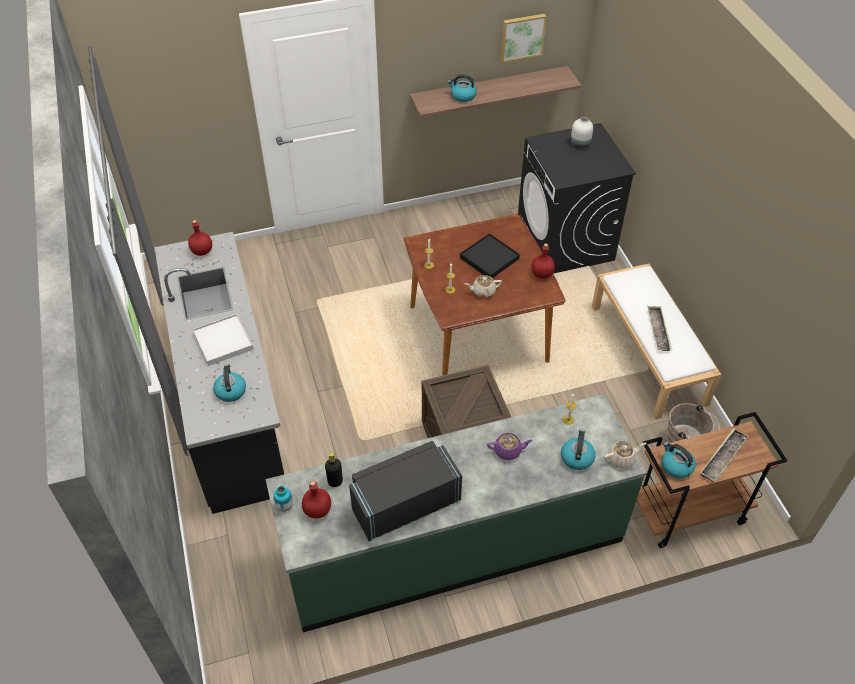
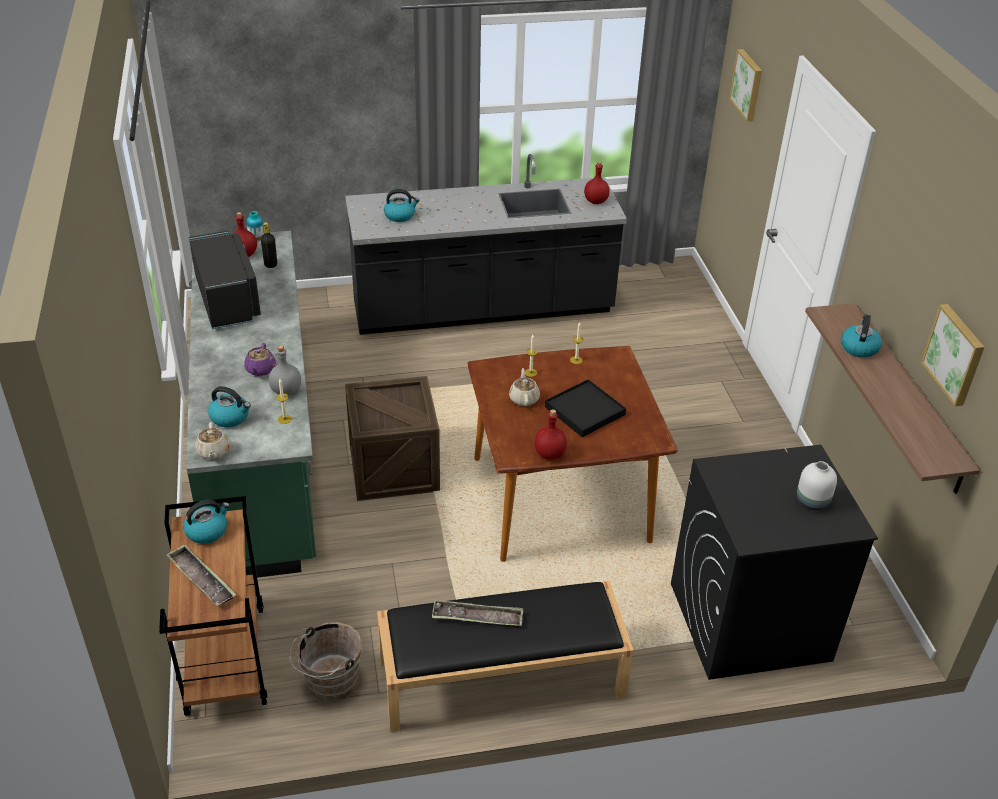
camera: 95 degrees right, 10 degrees down
white tray [193,314,253,366] -> none
white bench [592,263,722,420] -> black bench [377,581,634,732]
none -> grey bottle [269,345,301,396]
none -> picture [729,49,762,121]

